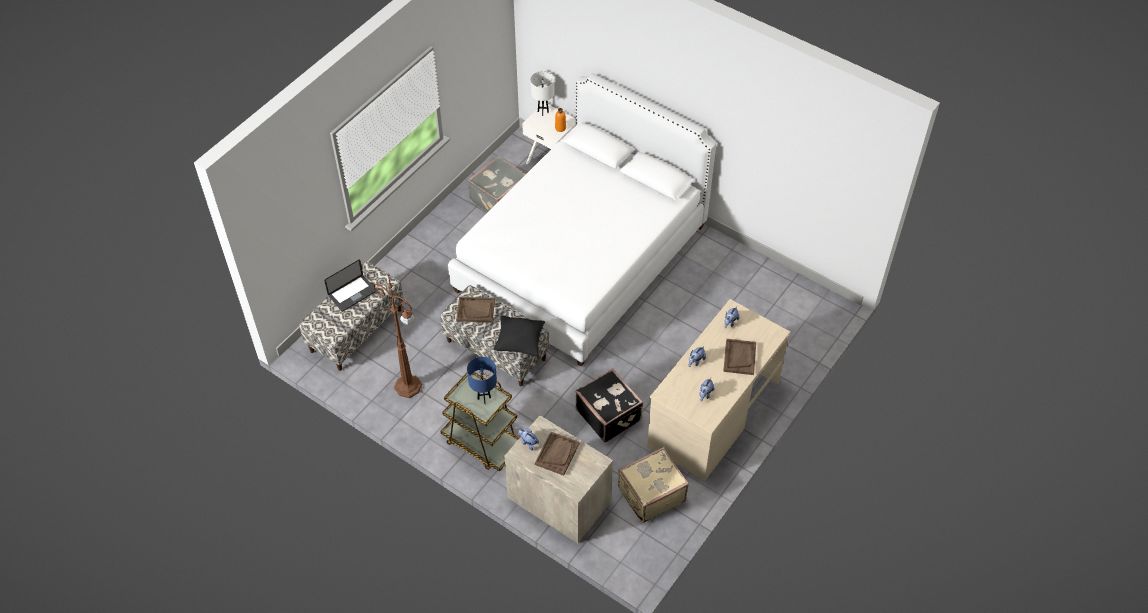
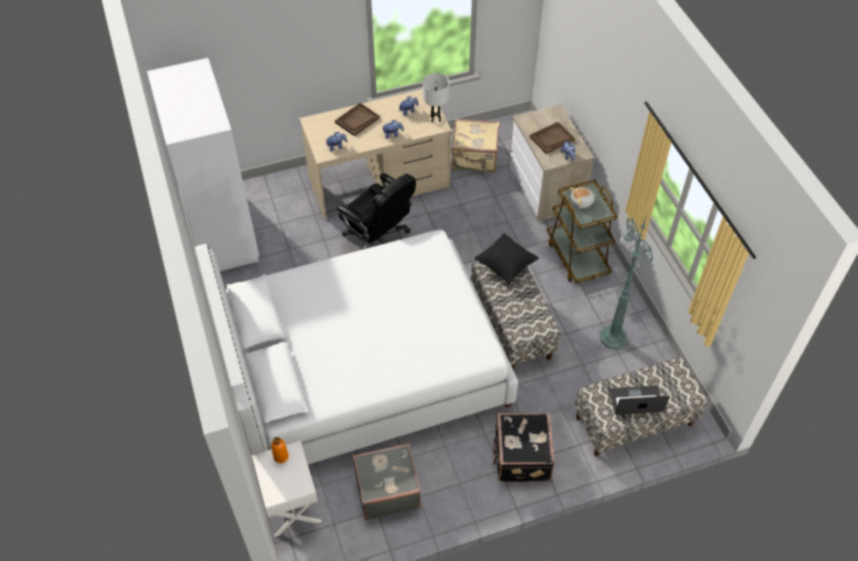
camera: 145 degrees left, 0 degrees up
brown floor lamp [373,275,423,398] -> green floor lamp [599,214,653,349]
brown tray [456,297,495,323] -> none
blue table lamp [467,357,497,404] -> plush toy [569,187,596,209]
white table lamp [530,71,555,116] -> white table lamp moved to [423,73,449,122]
black suitcase [575,368,643,443] -> black suitcase moved to [493,413,555,482]
none -> white wardrobe [147,58,259,271]
none -> black office chair [337,173,416,249]

